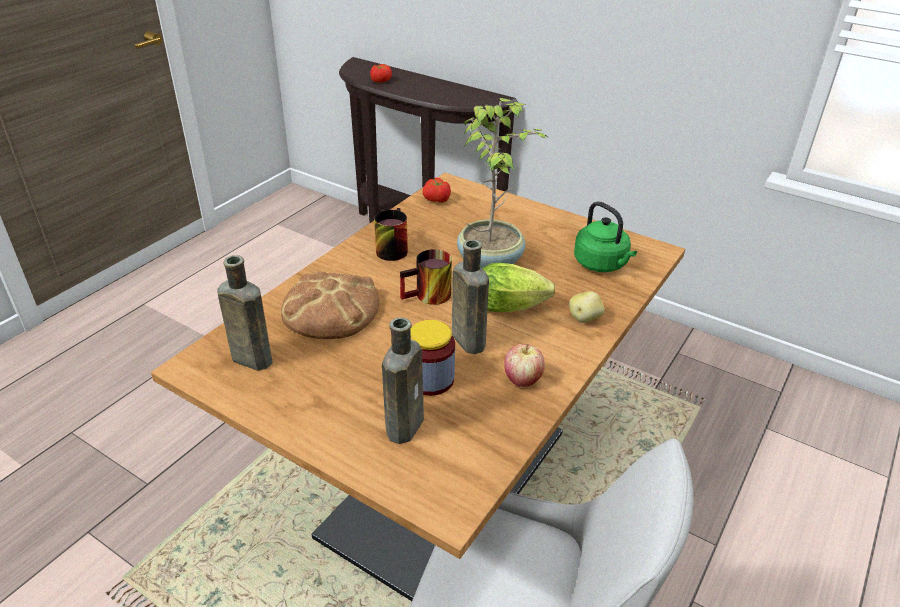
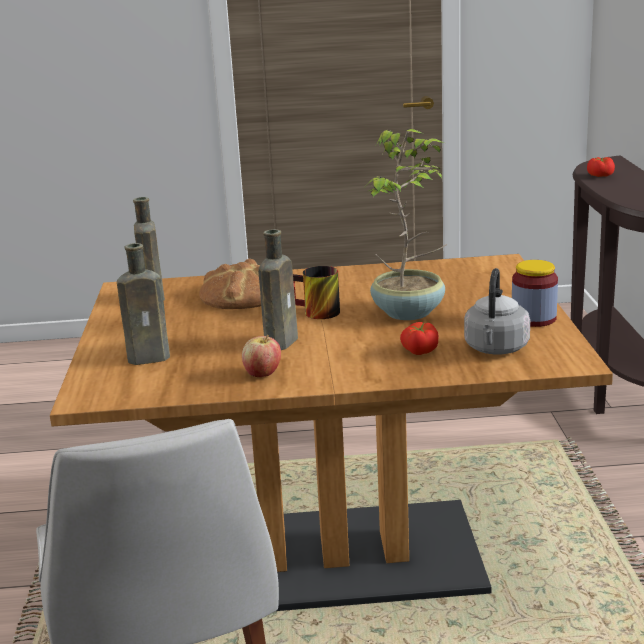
camera: 55 degrees right, 15 degrees down
mug [374,208,408,261] -> none
jar [411,320,455,396] -> jar moved to [512,260,558,327]
tomato [423,178,451,203] -> tomato moved to [400,322,439,355]
lettuce [483,263,556,312] -> none
potato [569,291,605,323] -> none
green kettle [574,201,637,272] -> grey kettle [464,268,530,354]

